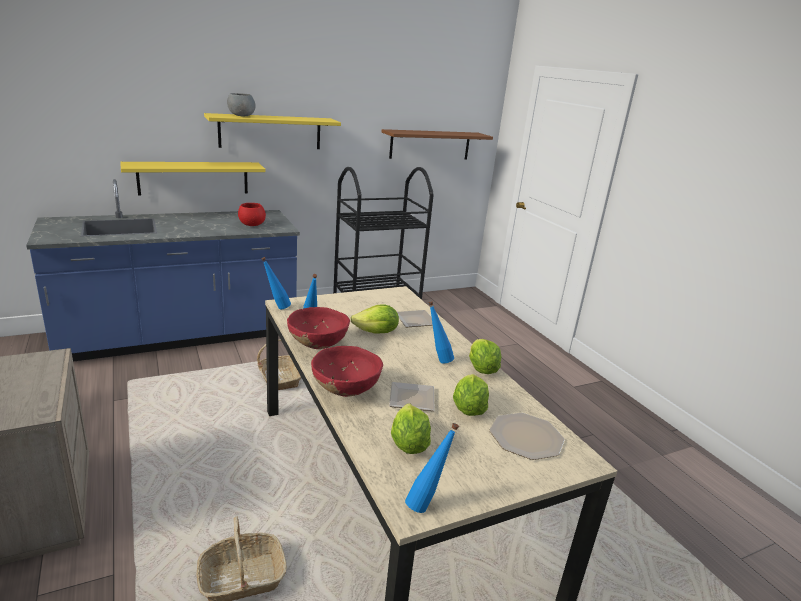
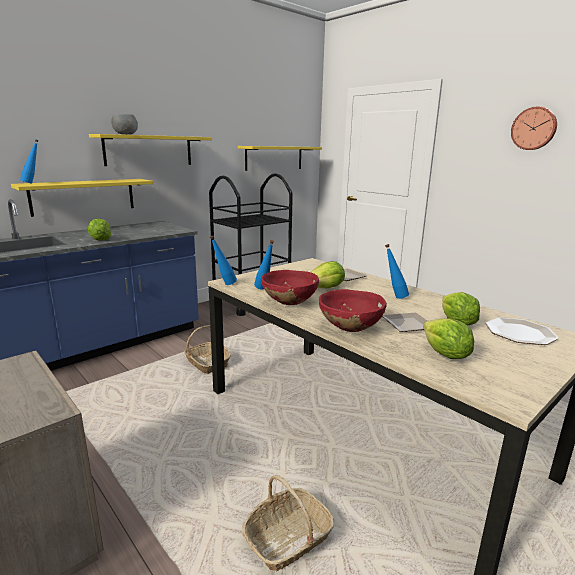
camera: 15 degrees left, 5 degrees down
red bowl [238,203,266,226] -> none
brown shelf [382,129,493,160] -> yellow shelf [238,146,322,171]
blue bottle [405,423,459,513] -> blue bottle moved to [20,139,38,184]
lettuce [469,339,502,374] -> lettuce moved to [88,218,111,241]
none -> wall clock [511,106,557,150]

